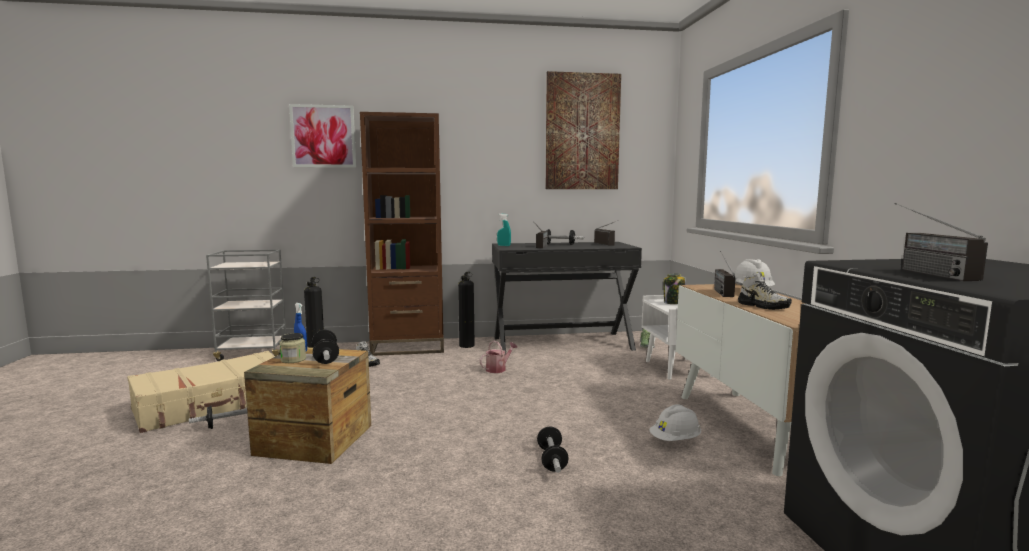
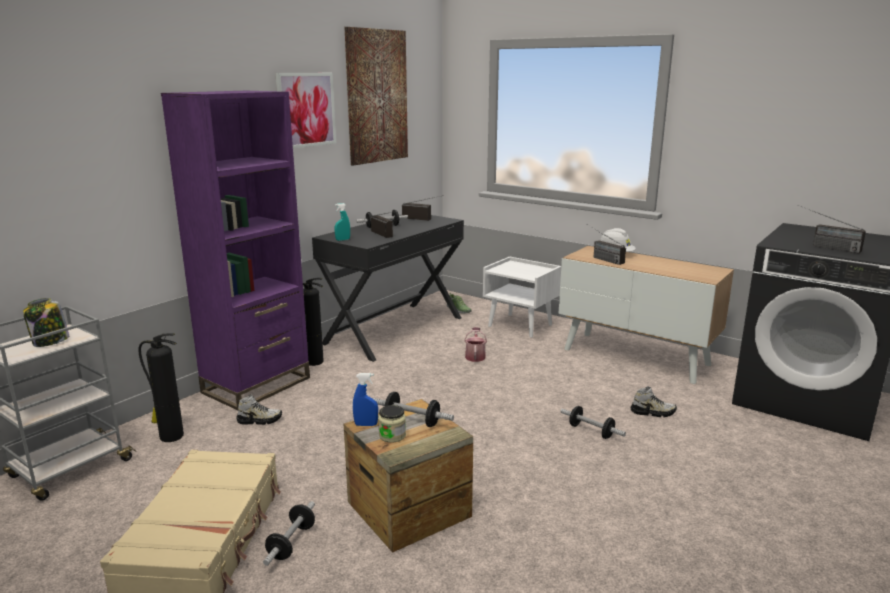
camera: 45 degrees left, 10 degrees up
picture [289,104,356,168] -> picture moved to [275,73,336,148]
brown bookcase [360,112,444,356] -> purple bookcase [161,91,310,410]
watering can [480,341,517,373] -> watering can moved to [464,327,487,362]
white hard hat [649,404,701,441] -> none
jar [663,274,686,304] -> jar moved to [23,298,69,347]
shoe [738,272,792,310] -> shoe moved to [631,386,677,417]

